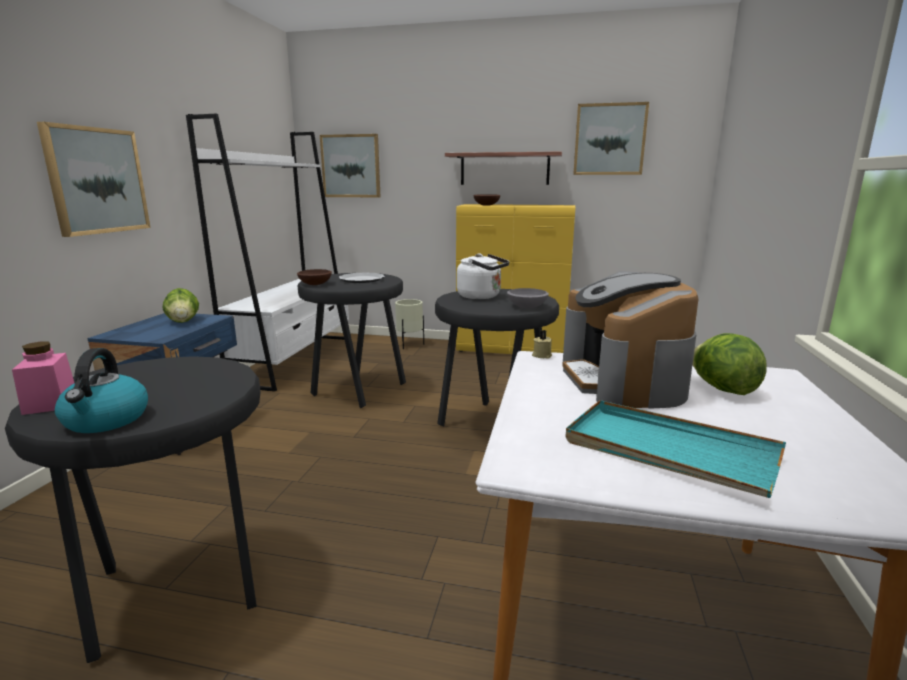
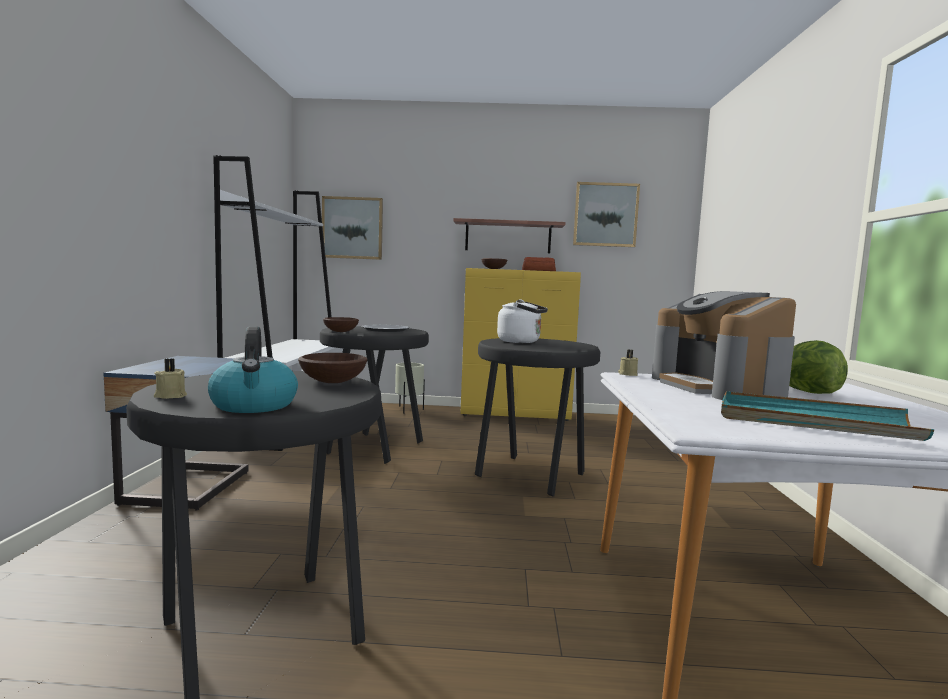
camera: 10 degrees left, 10 degrees down
pink jar [12,342,74,415] -> beige candle [154,358,187,399]
picture [37,122,151,237] -> none
lettuce [162,288,199,323] -> none
grey bowl [507,288,549,308] -> none
none -> brown bowl [298,353,367,383]
none -> bread [522,257,556,271]

